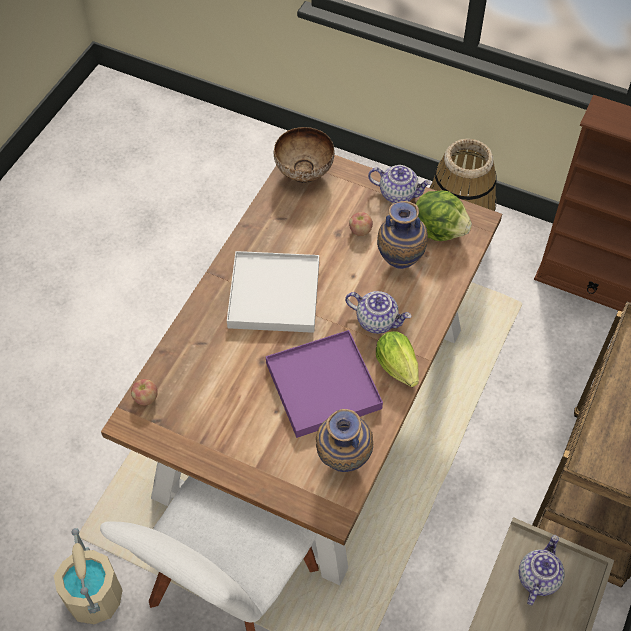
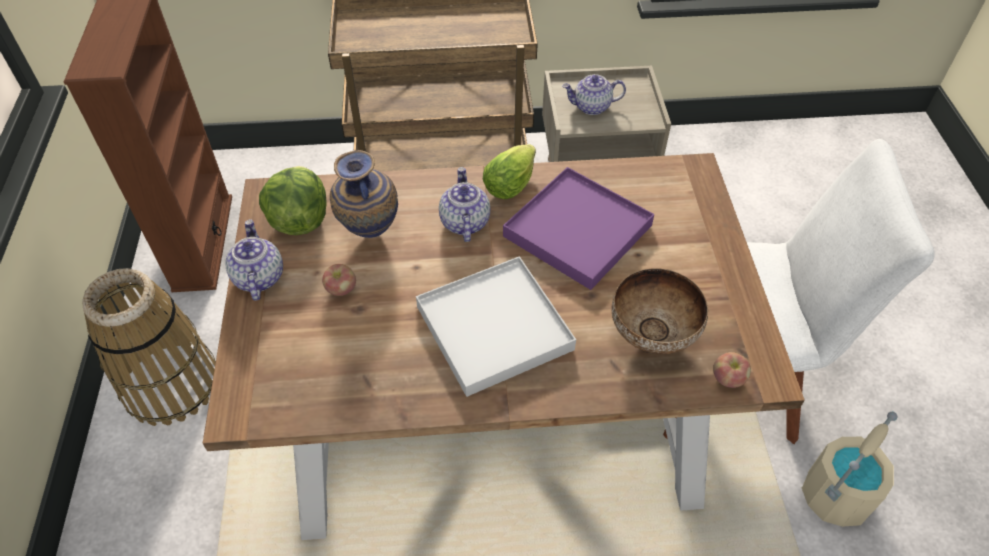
camera: 120 degrees left, 5 degrees down
bowl [274,127,335,183] -> bowl moved to [611,268,708,354]
vase [316,409,373,472] -> none

